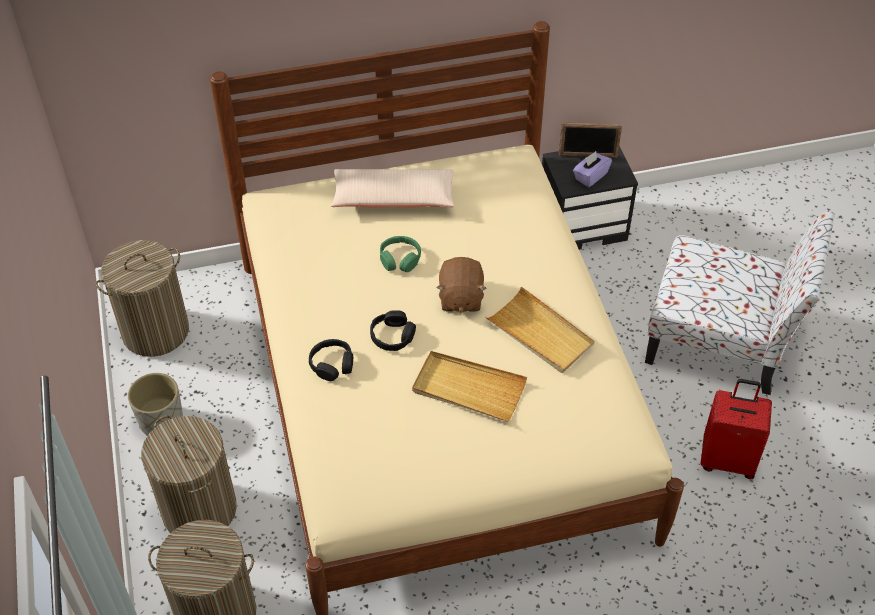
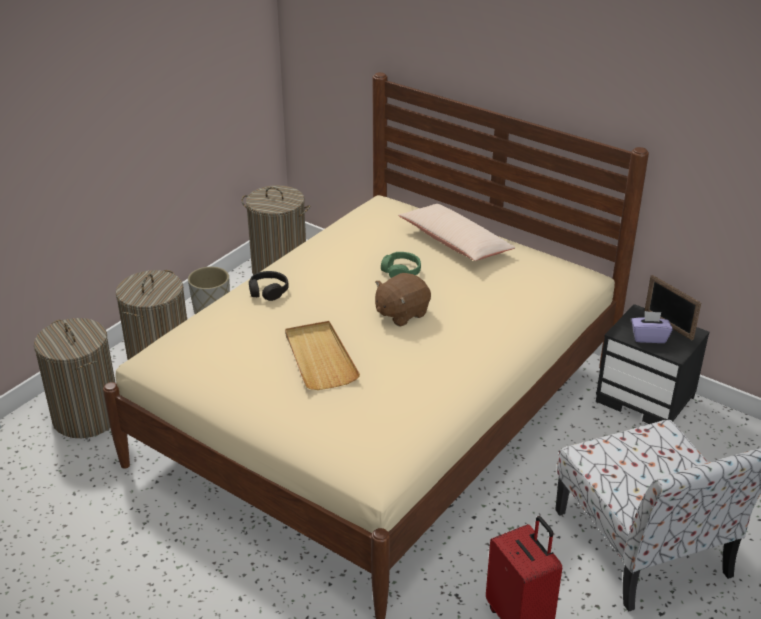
camera: 50 degrees right, 15 degrees down
black headphones [370,310,416,351] -> none
beige tray [485,286,594,373] -> none

